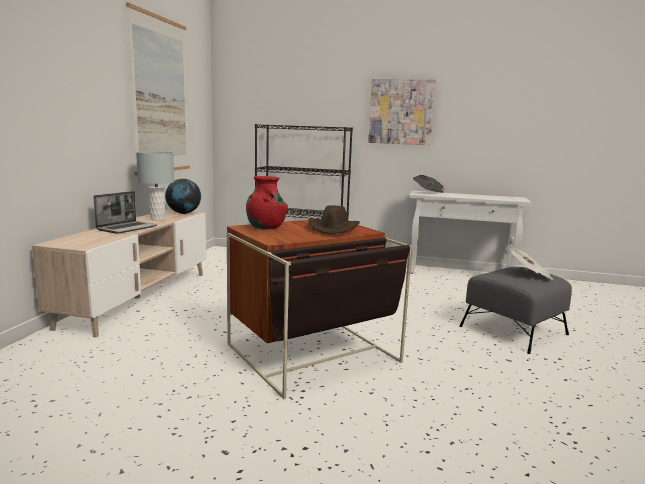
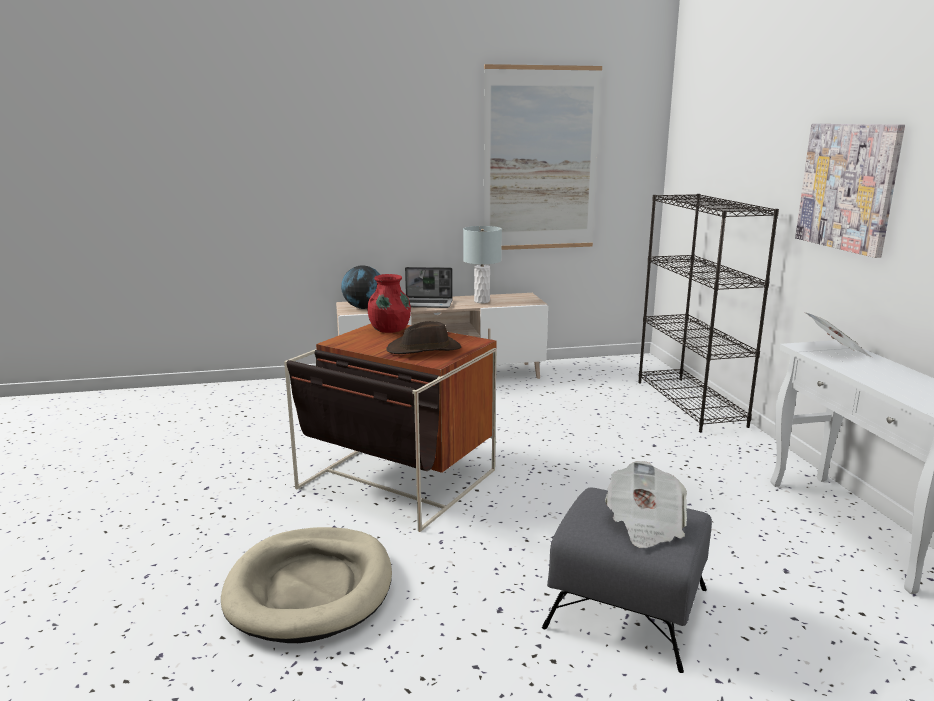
camera: 65 degrees right, 5 degrees up
globe [165,179,201,214] -> globe moved to [341,265,380,309]
none -> beige dog bed [221,527,392,643]

